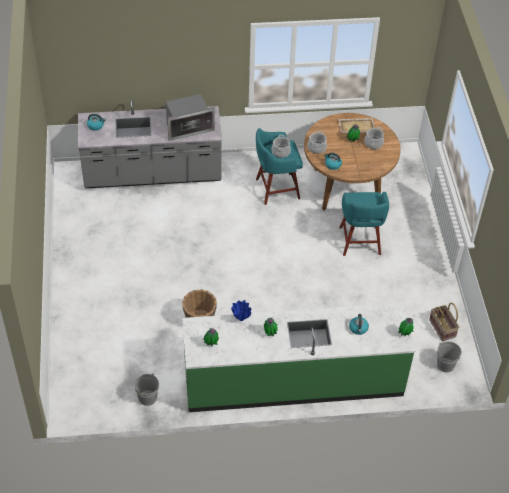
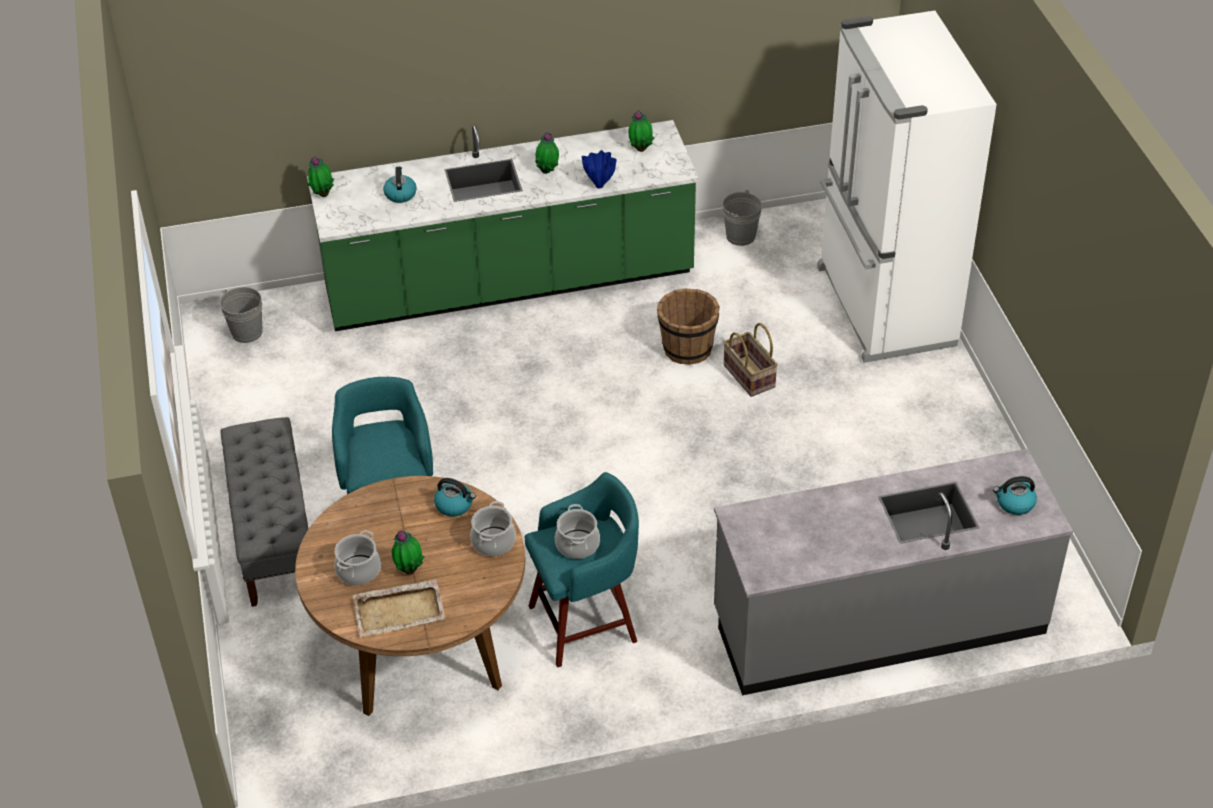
camera: 175 degrees right, 5 degrees down
microwave [166,94,215,141] -> none
basket [429,303,459,341] -> basket moved to [724,323,778,397]
none -> grey bench [221,417,308,607]
none -> white fridge [817,11,997,363]

